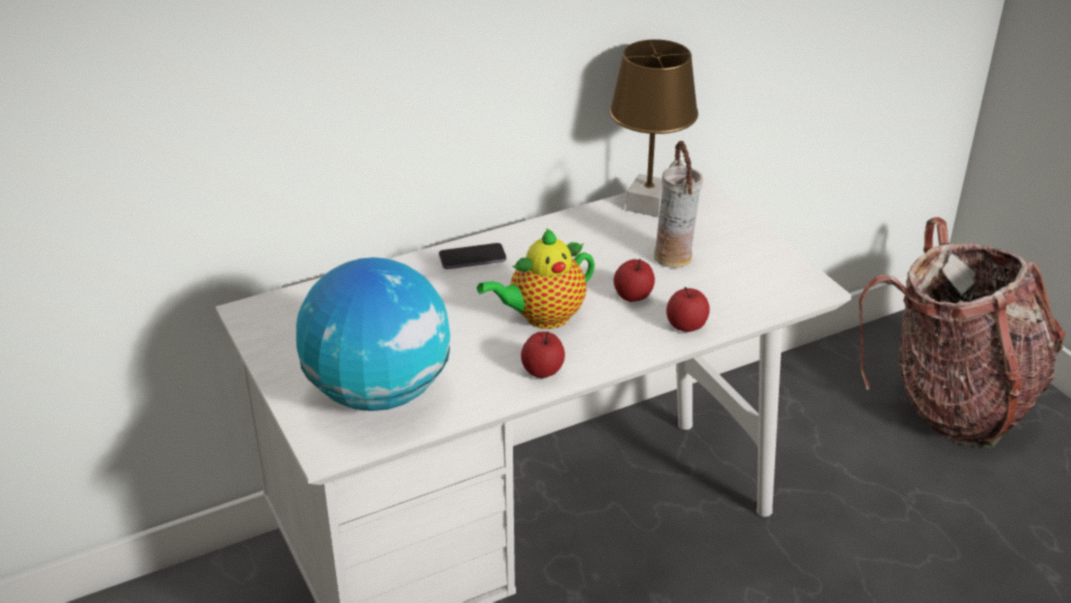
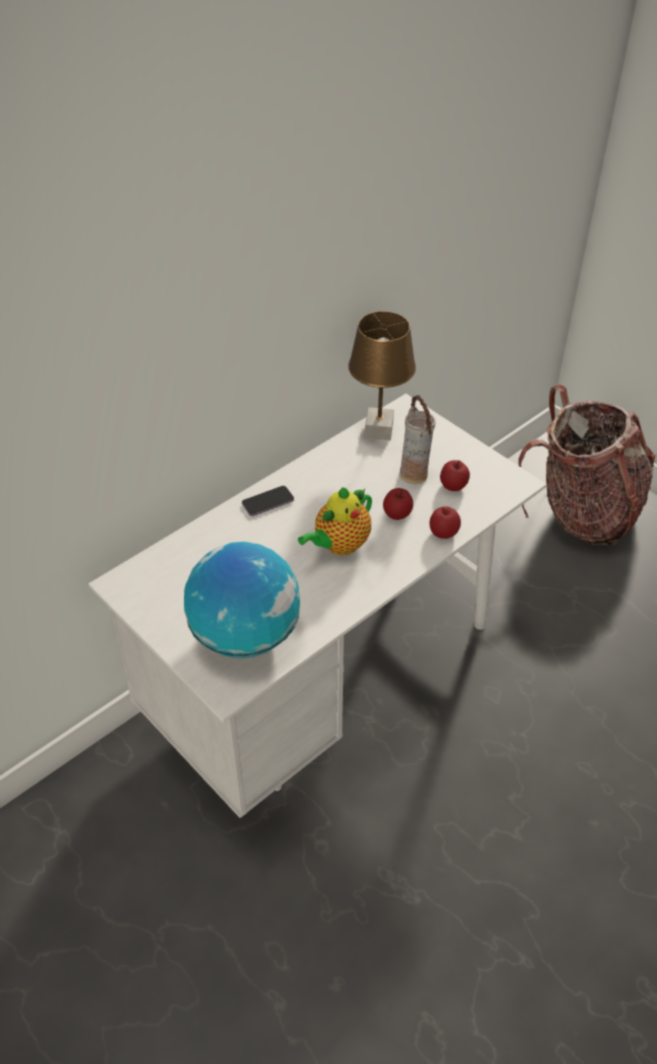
camera: 15 degrees left, 10 degrees up
apple [521,331,565,378] -> apple moved to [440,460,470,491]

